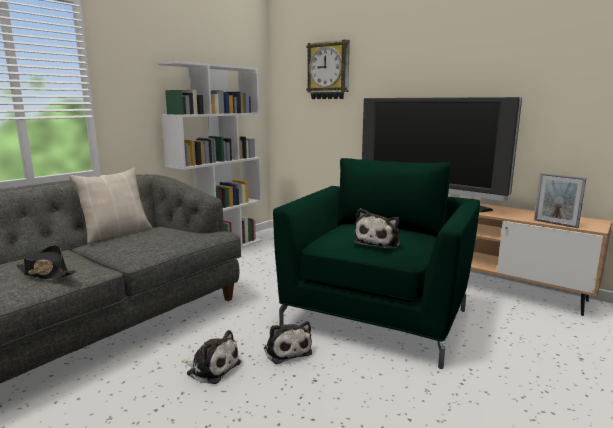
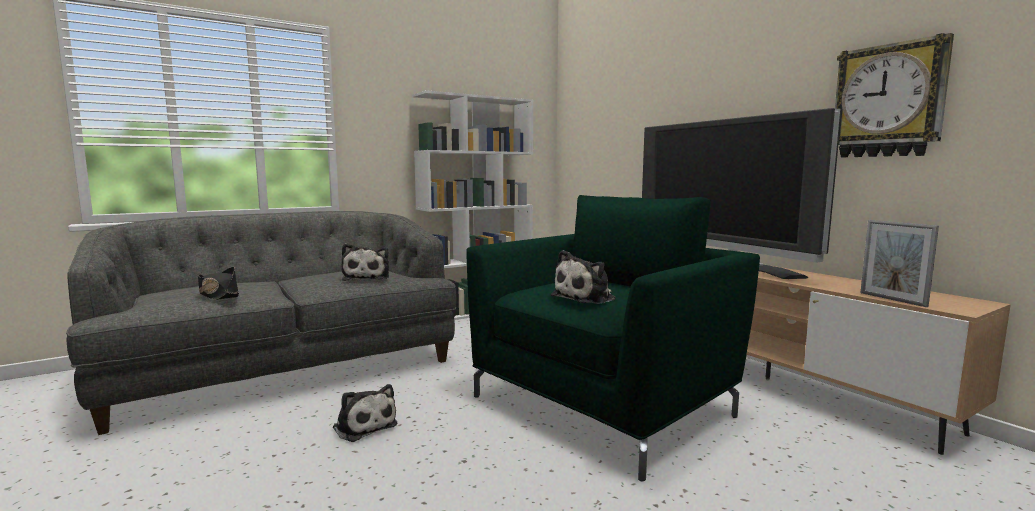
camera: 20 degrees right, 5 degrees down
beige pillow [69,168,152,244] -> none
plush toy [264,321,312,364] -> plush toy moved to [341,243,389,281]
wall clock [306,40,350,99] -> wall clock moved to [835,33,954,157]

